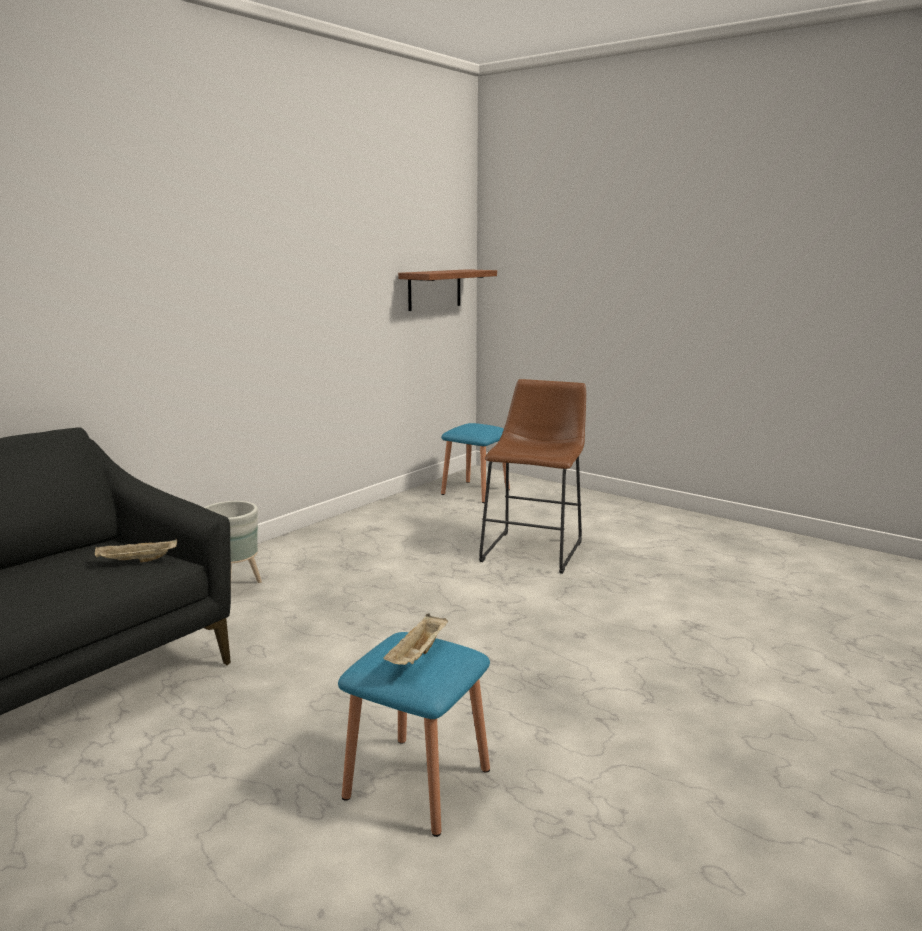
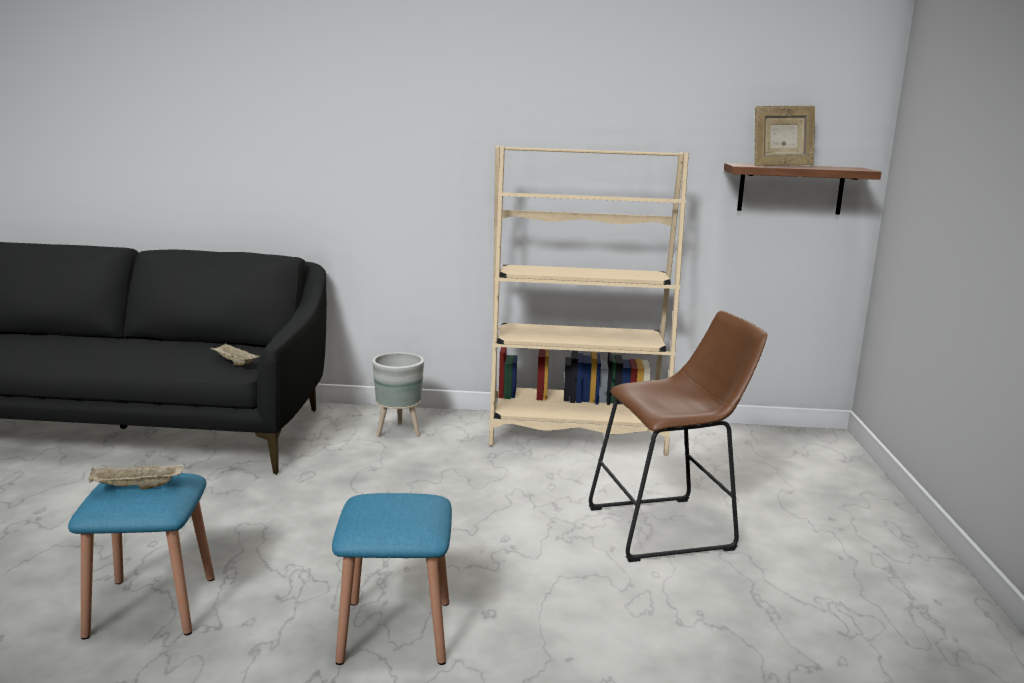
camera: 55 degrees right, 0 degrees up
blue stool [441,423,510,503] -> blue stool moved to [332,493,452,665]
none -> beige bookcase [489,146,689,456]
none -> picture frame [754,106,815,166]

